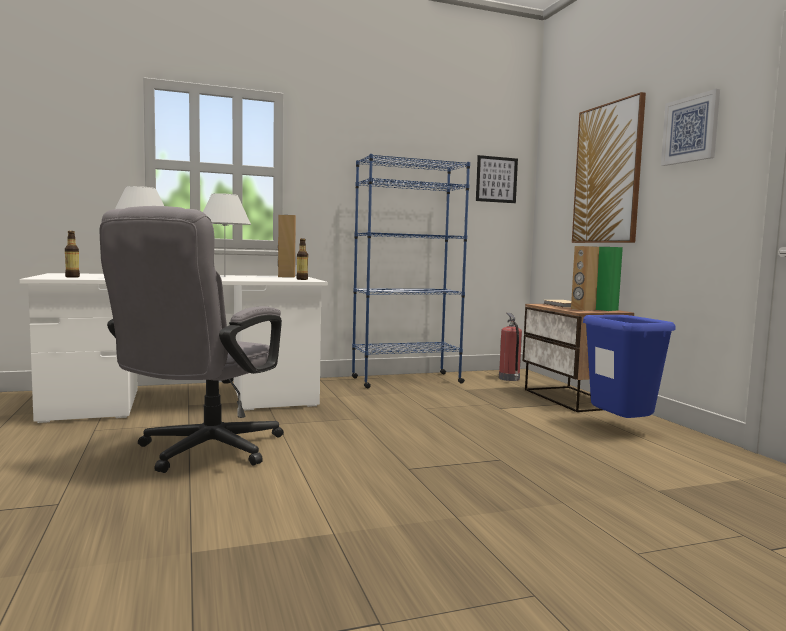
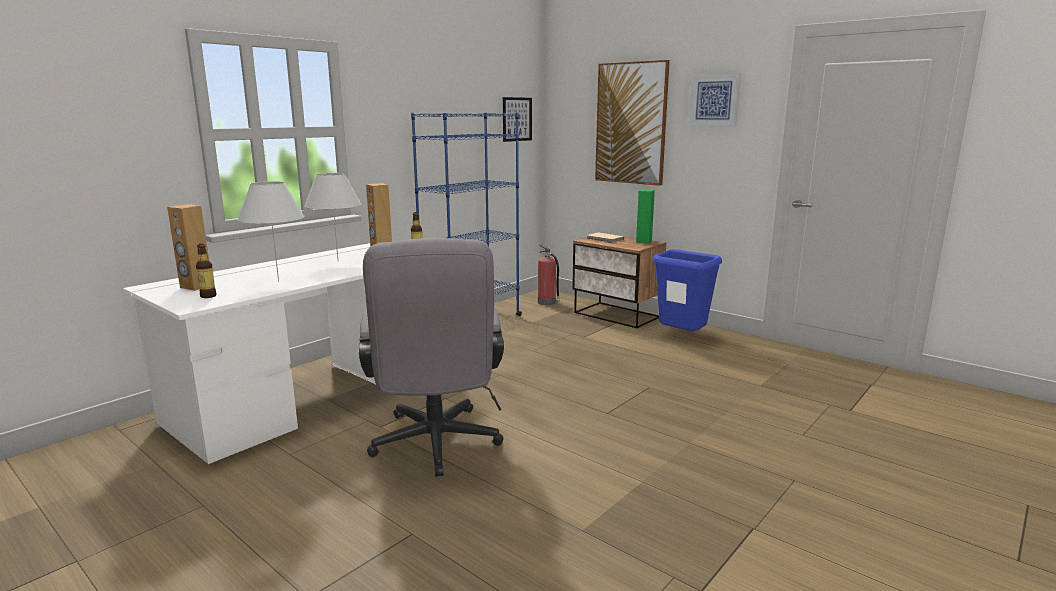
camera: 30 degrees left, 10 degrees up
brown speaker [571,246,599,311] -> brown speaker moved to [167,204,209,291]

